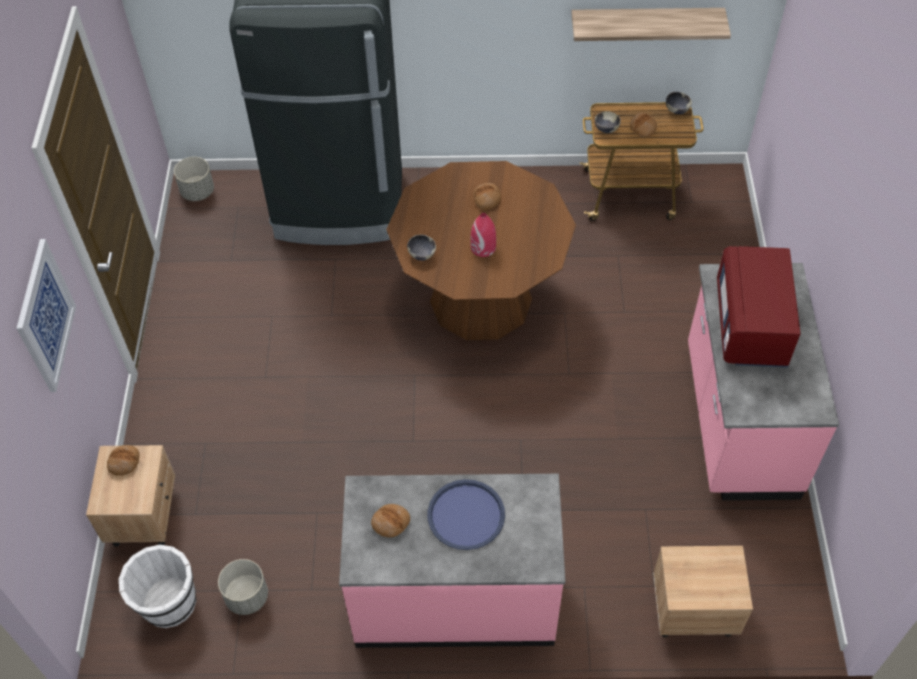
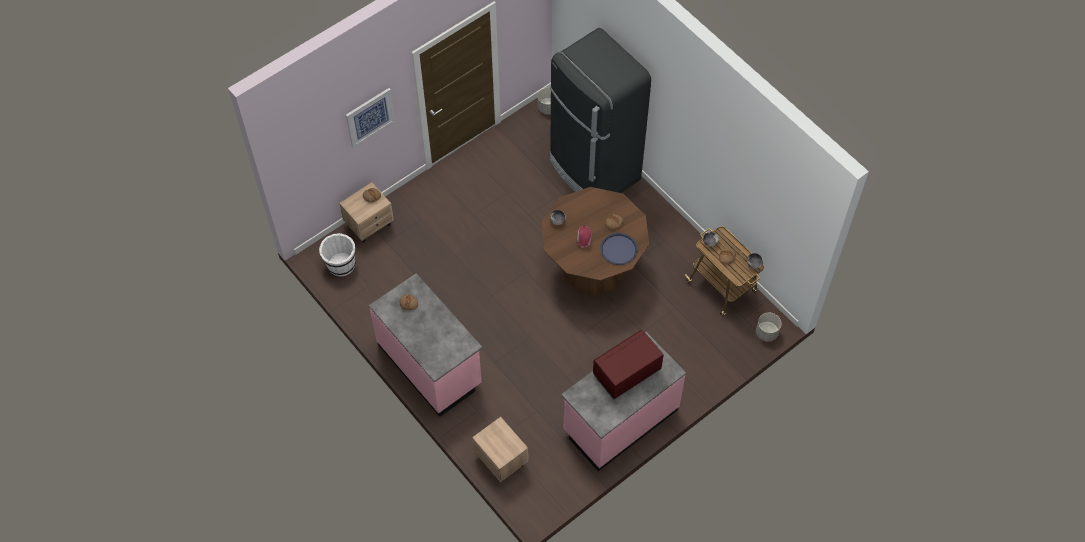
camera: 50 degrees right, 5 degrees up
grey planter [218,559,268,615] -> grey planter moved to [756,313,781,342]
blue tray [427,479,505,550] -> blue tray moved to [600,233,638,265]
shelf [571,8,731,41] -> none

